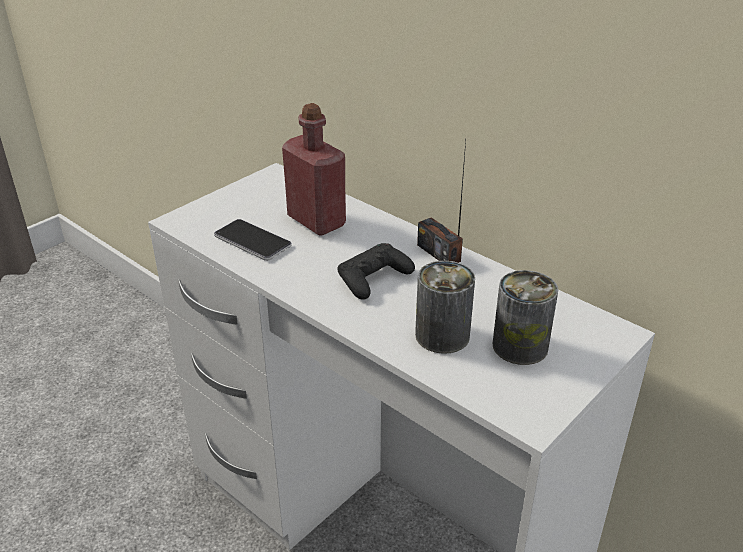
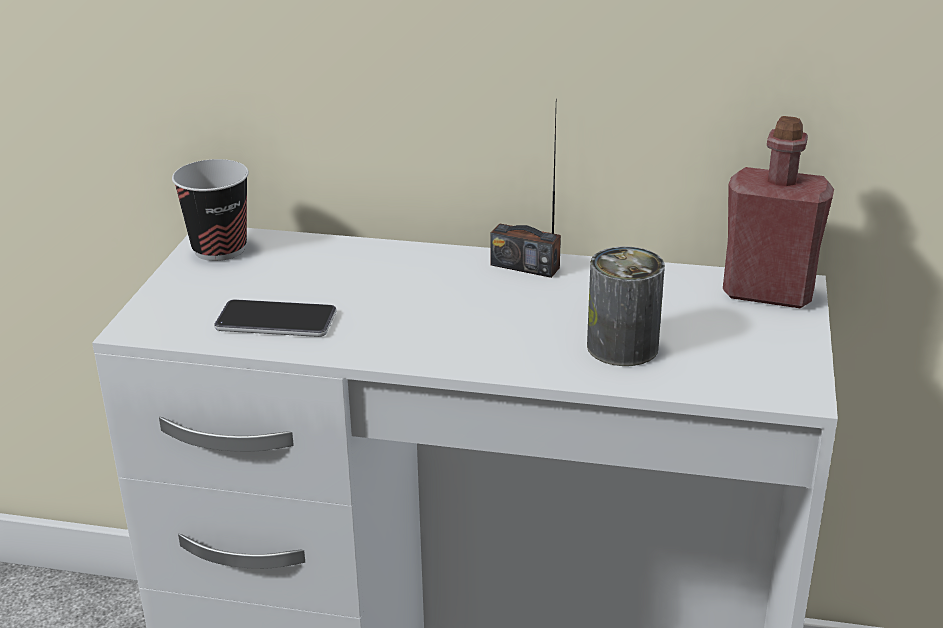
camera: 30 degrees left, 5 degrees down
red bottle [282,103,346,236] -> red bottle moved to [723,116,834,308]
black game controller [337,243,415,300] -> none
can [492,270,558,365] -> none
none -> cup [172,159,249,261]

